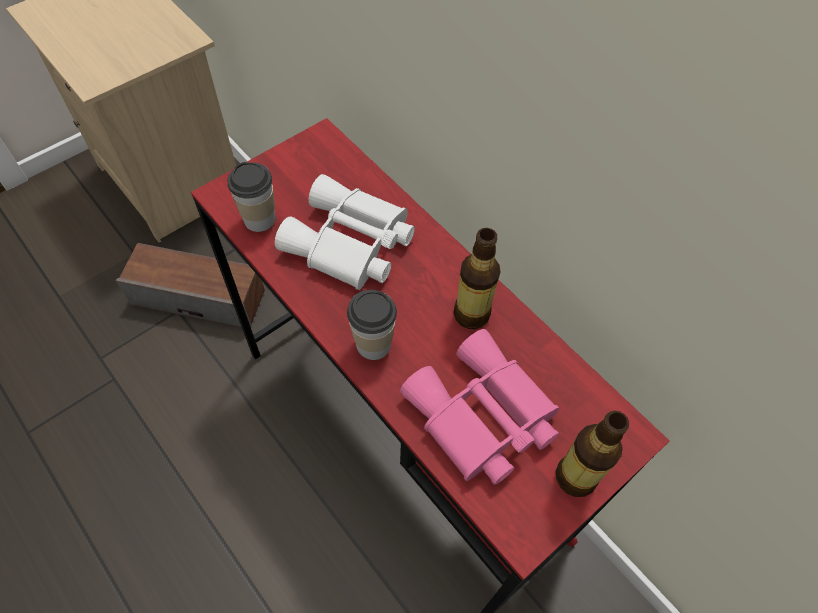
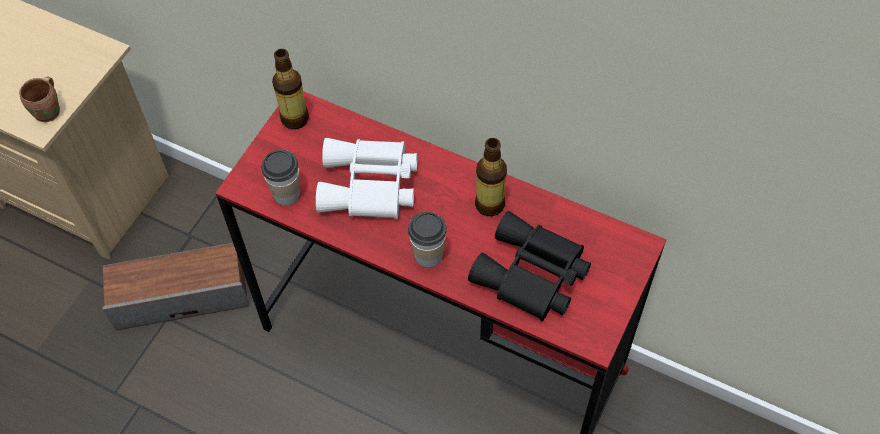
camera: 20 degrees left, 0 degrees up
pink binoculars [400,329,559,485] -> black binoculars [468,211,591,321]
bottle [556,410,629,497] -> bottle moved to [272,49,309,129]
none -> brown mug [19,76,60,122]

